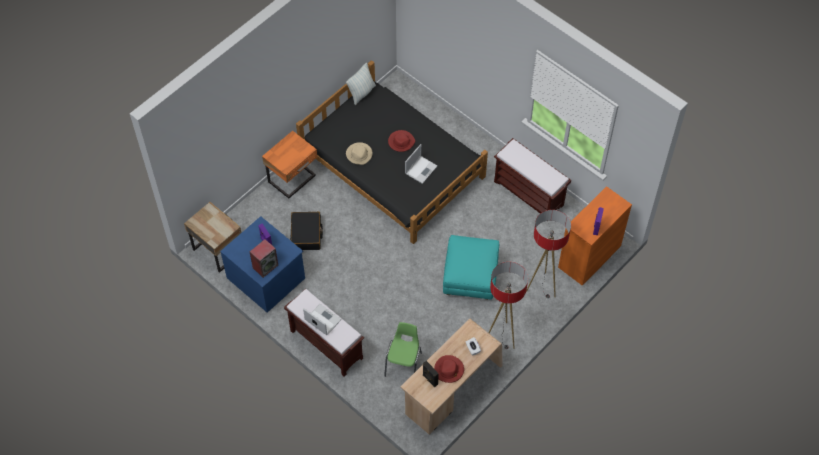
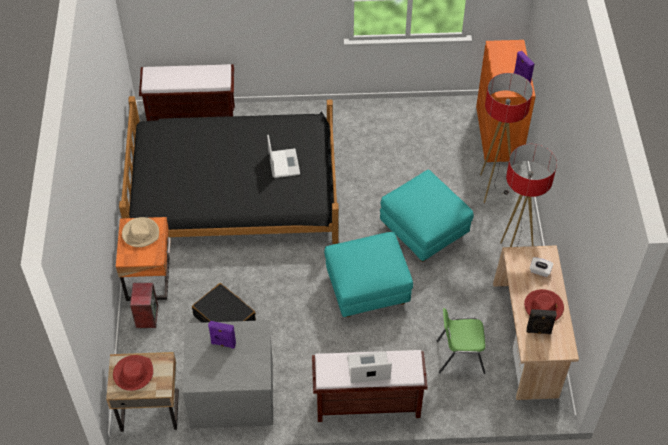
camera: 45 degrees left, 5 degrees down
blue dresser [220,216,305,313] -> grey dresser [182,320,273,428]
speaker [250,239,278,278] -> speaker moved to [130,283,158,328]
pillow [346,63,376,105] -> none
beige hat [346,142,373,165] -> beige hat moved to [122,217,159,247]
green chair [384,322,422,377] -> green chair turned 60 degrees counterclockwise [436,308,486,374]
red hat [388,130,415,152] -> red hat moved to [113,355,153,391]
brown bench [494,138,571,214] -> brown bench moved to [139,64,235,121]
none -> turquoise ottoman [324,232,413,317]

